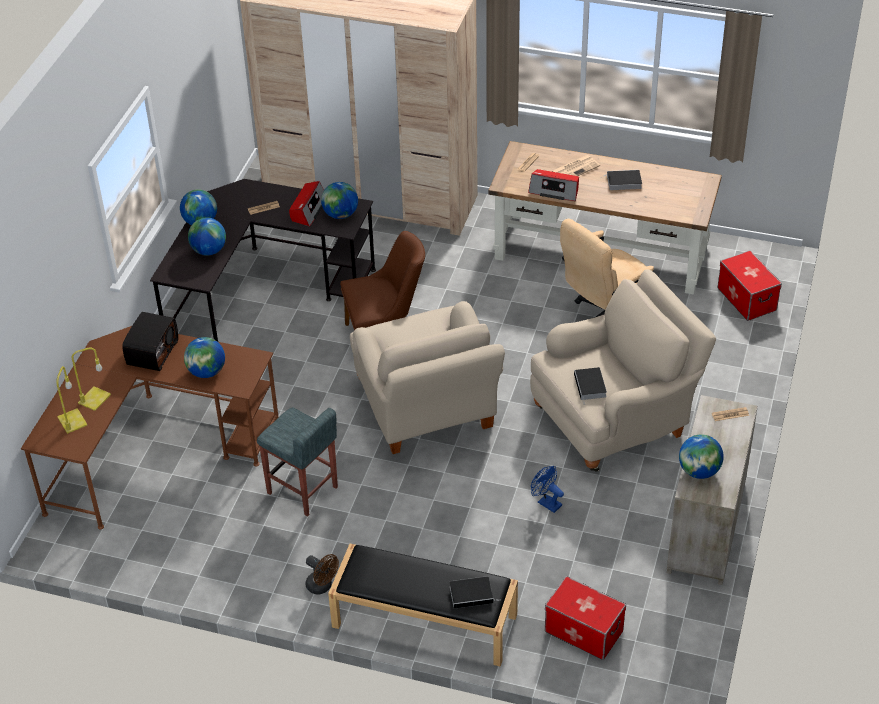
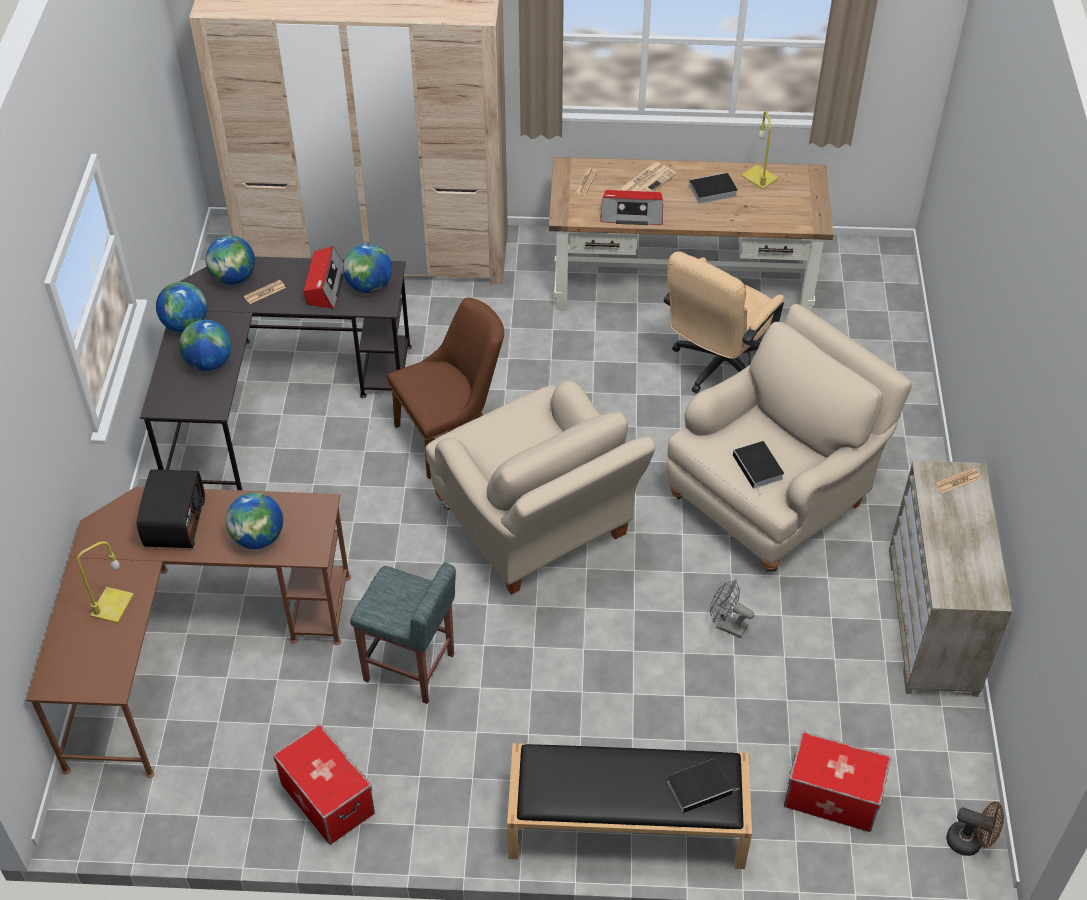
camera: 15 degrees left, 5 degrees up
yellow table lamp [56,366,87,434] -> yellow table lamp moved to [741,111,779,189]
brown fan [306,554,339,595] -> brown fan moved to [947,802,1004,856]
blue fan [531,466,564,513] -> grey fan [710,580,754,638]
globe [679,434,724,479] -> globe moved to [206,236,255,285]
storage box [718,250,782,321] -> storage box moved to [273,724,375,845]

